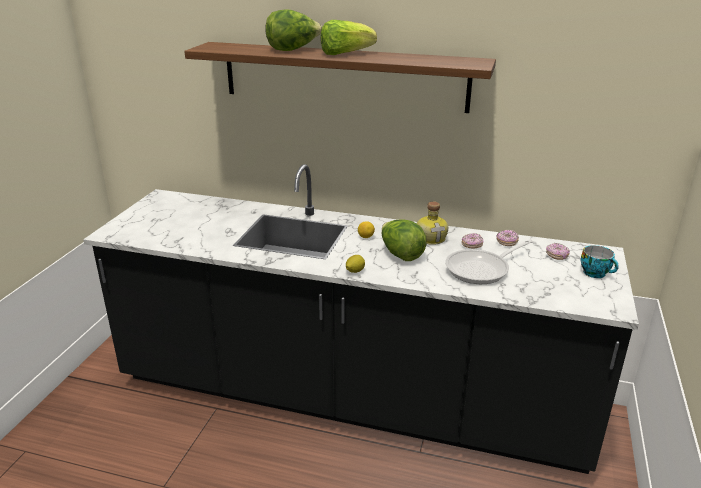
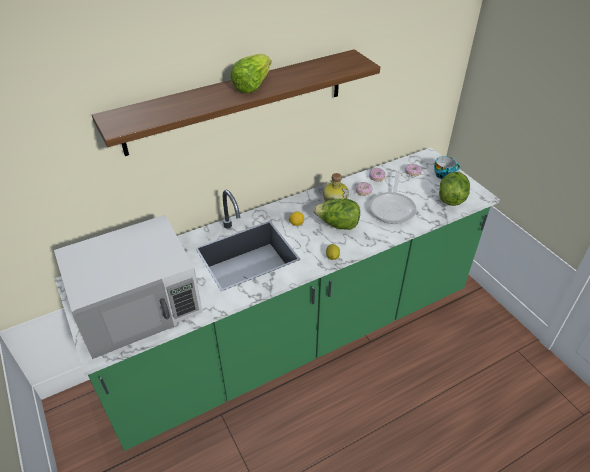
camera: 45 degrees left, 15 degrees up
black counter [83,164,639,474] -> green counter [55,148,500,451]
lettuce [265,9,322,51] -> lettuce moved to [439,171,470,206]
none -> white microwave [54,215,202,359]

